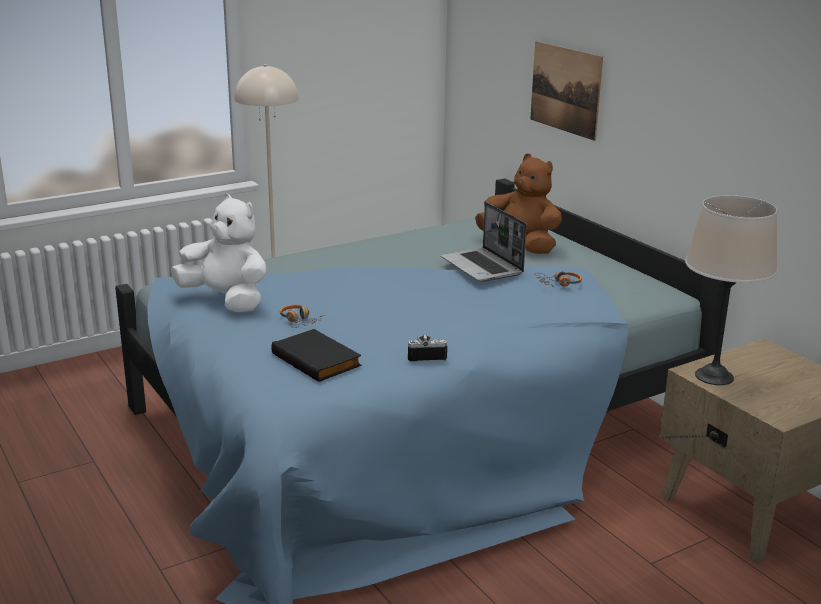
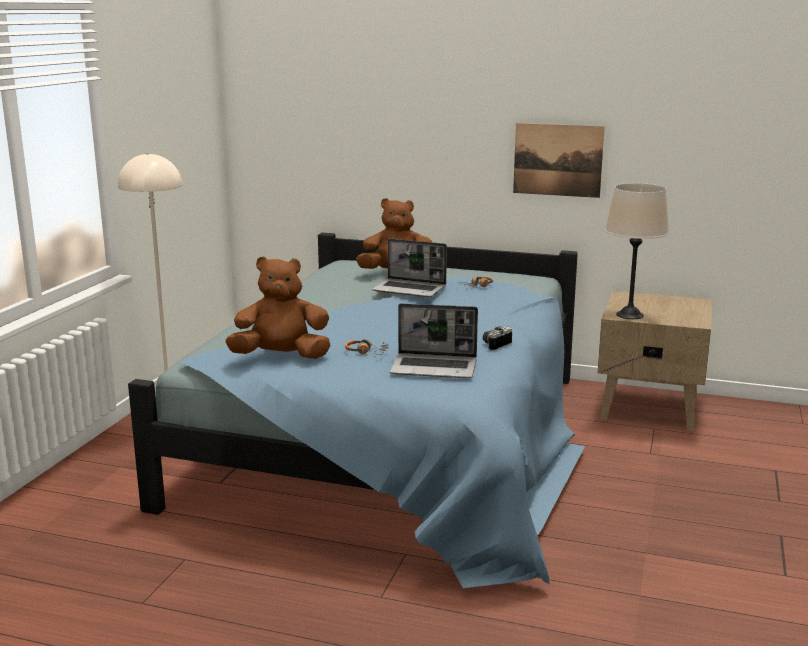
camera: 40 degrees left, 5 degrees down
white plush toy [171,194,267,312] -> brown plush toy [225,256,331,359]
black book [271,329,361,382] -> laptop [390,303,478,378]
picture [530,41,603,141] -> picture moved to [513,123,605,198]

